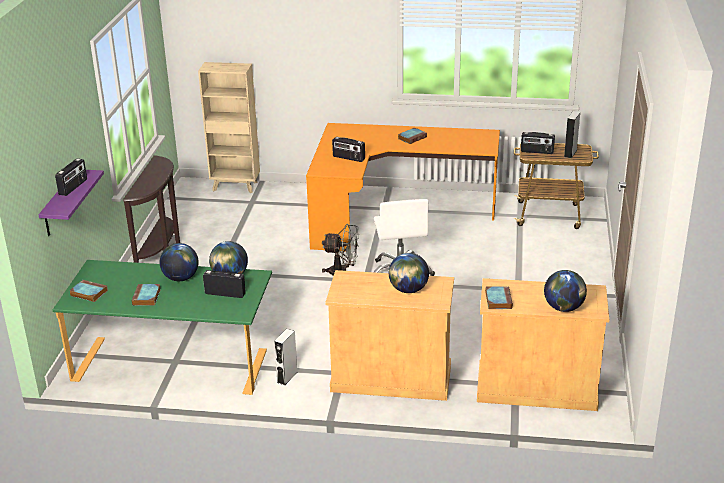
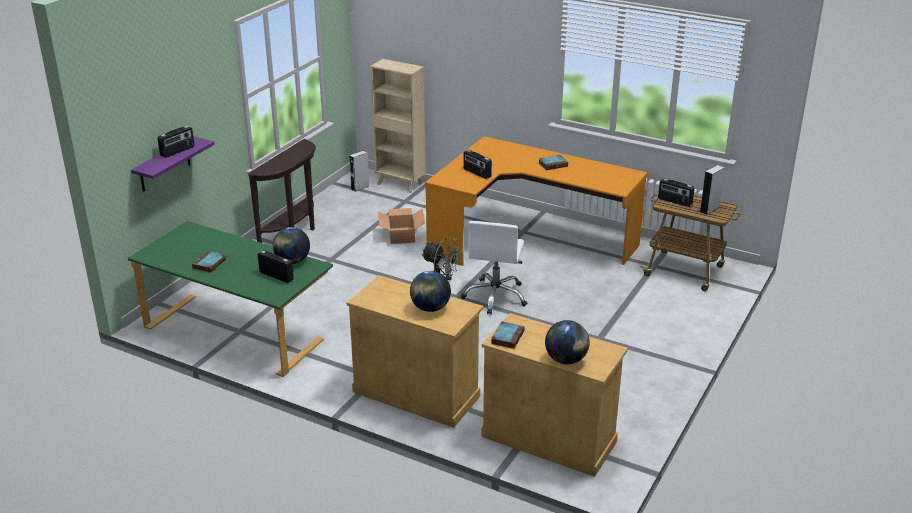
camera: 20 degrees right, 0 degrees up
book [69,280,108,302] -> none
globe [160,243,199,281] -> none
grey speaker [274,329,297,385] -> grey speaker moved to [349,151,369,192]
none -> cardboard box [378,208,425,244]

